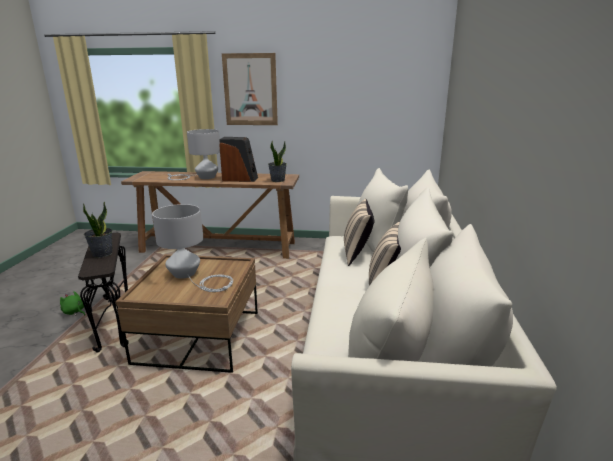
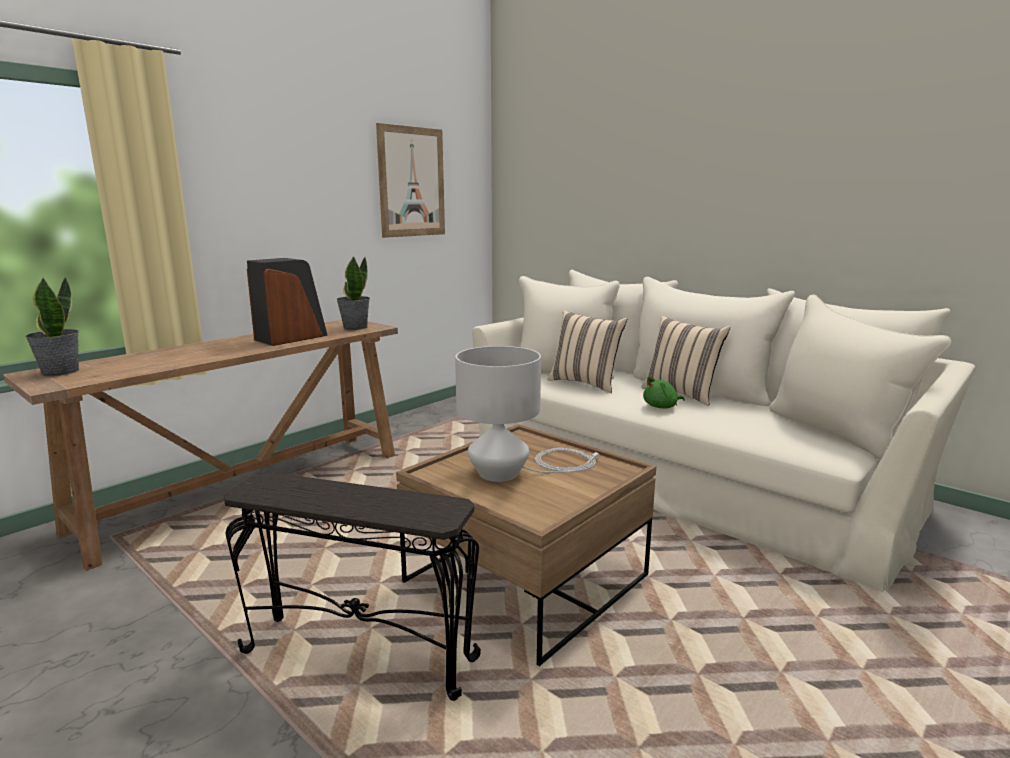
camera: 55 degrees left, 5 degrees down
green plush toy [60,291,85,316] -> green plush toy moved to [643,376,685,408]
potted plant [83,202,112,258] -> potted plant moved to [25,277,79,376]
white table lamp [168,129,220,180] -> none
picture [222,53,278,125] -> picture moved to [376,123,445,238]

